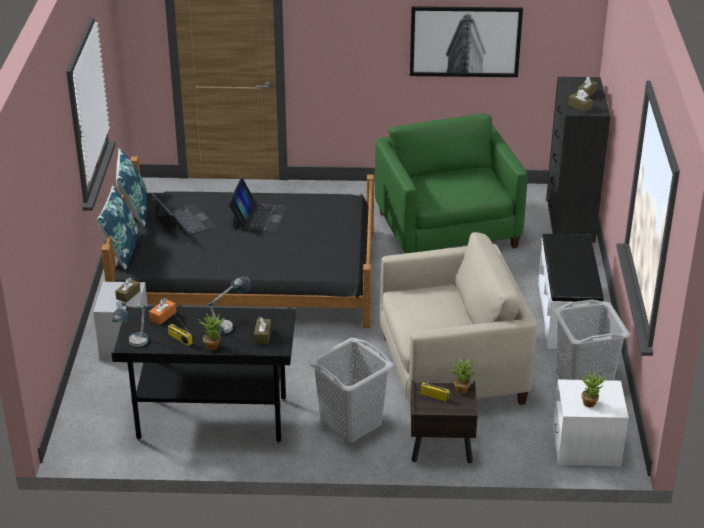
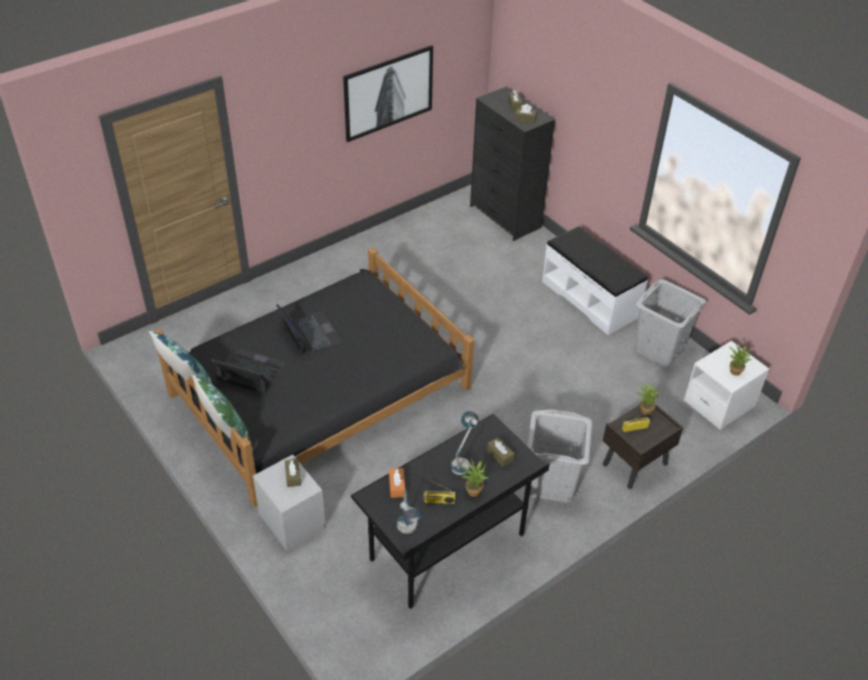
camera: 40 degrees left, 10 degrees up
blue pillow [97,185,141,271] -> green pillow [192,373,253,451]
green armchair [375,113,528,253] -> none
beige armchair [380,232,537,406] -> none

